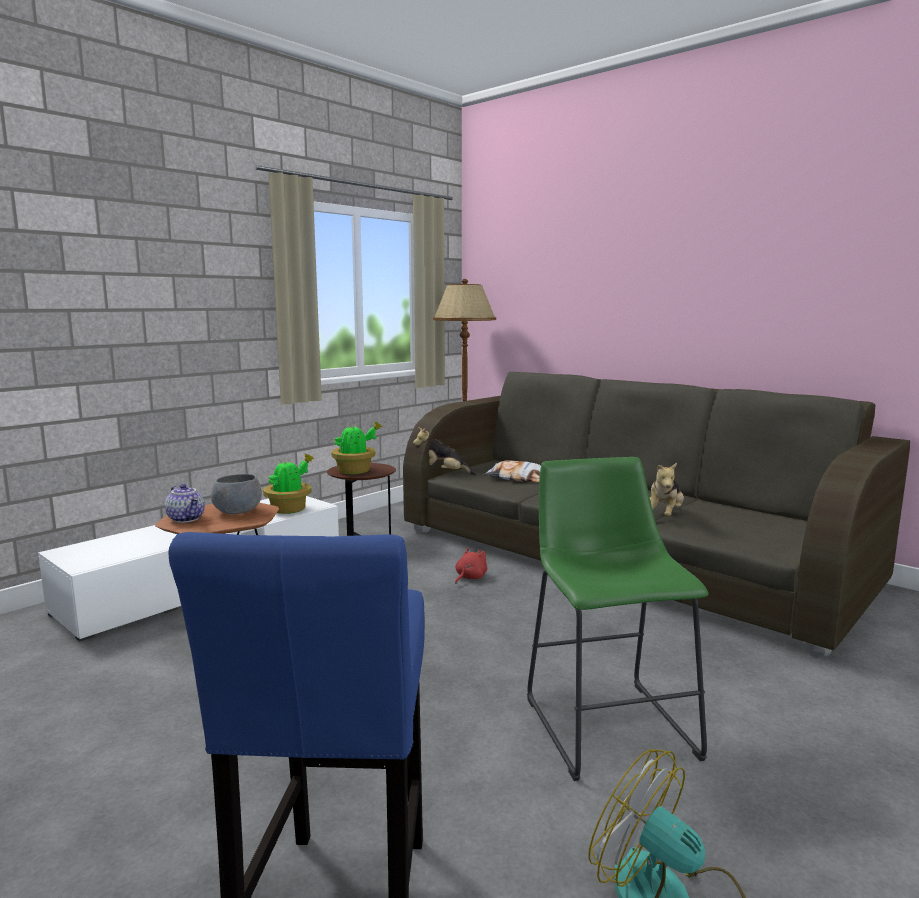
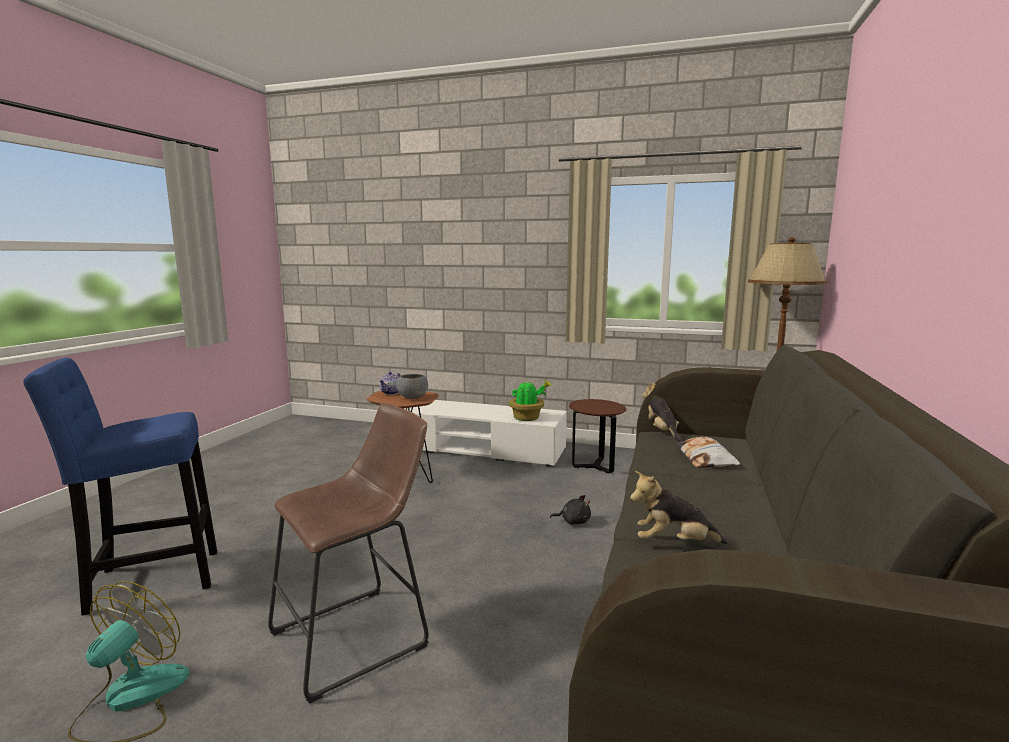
camera: 65 degrees right, 0 degrees up
potted plant [331,422,383,474] -> none
red plush toy [455,547,487,584] -> black plush toy [550,495,591,525]
green stool [527,457,708,781] -> brown stool [268,403,429,704]

